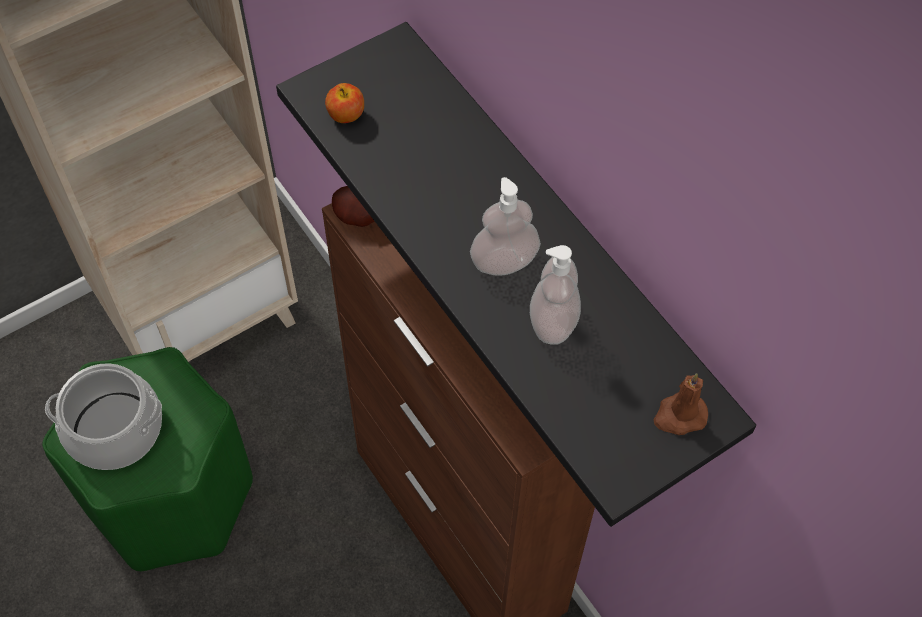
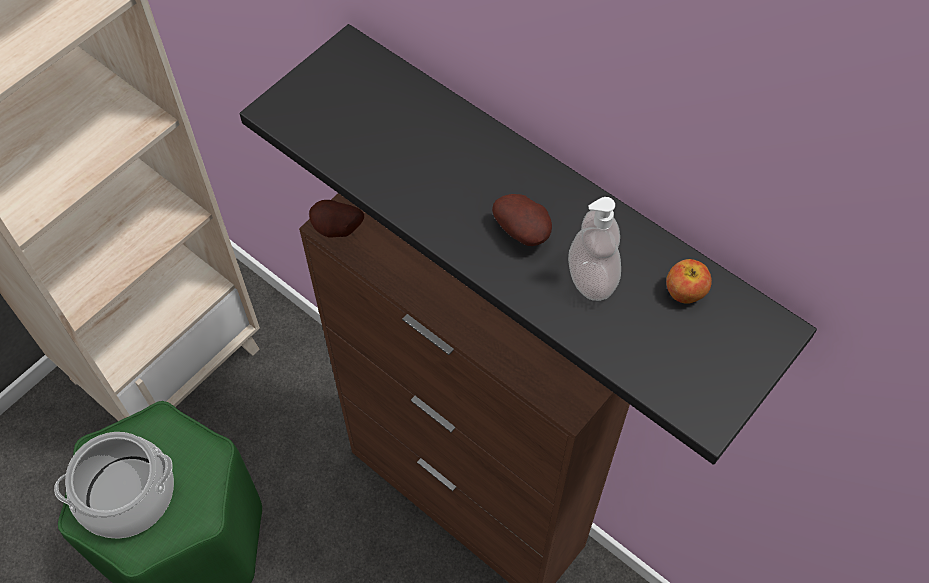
camera: 15 degrees left, 0 degrees up
apple [325,83,364,123] -> apple moved to [666,259,712,304]
soap dispenser [470,177,541,276] -> potato [492,194,552,246]
brown candle [654,373,708,435] -> none

